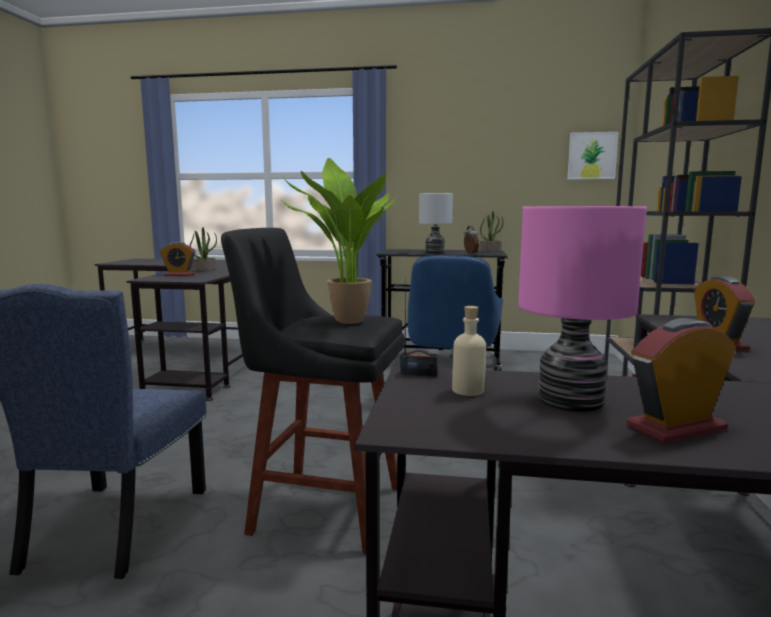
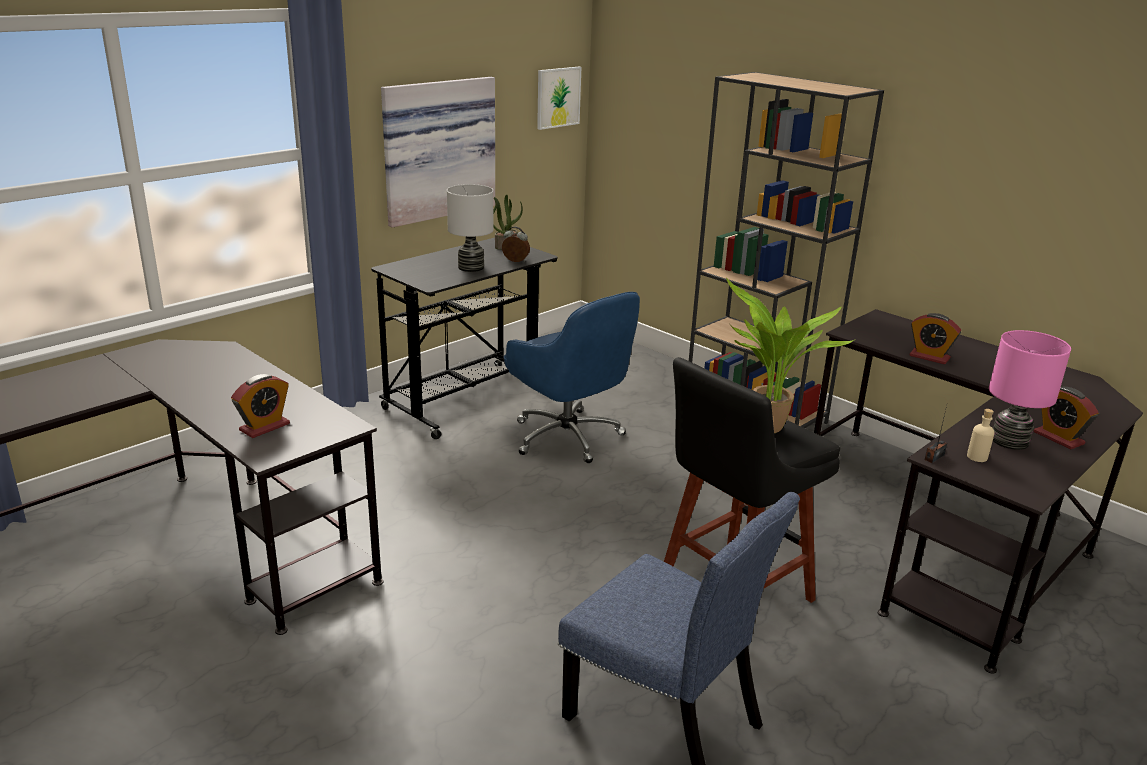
camera: 55 degrees left, 15 degrees up
potted plant [190,227,217,271] -> none
alarm clock [627,318,736,443] -> alarm clock turned 45 degrees counterclockwise [1034,387,1099,449]
none -> picture [381,77,495,228]

